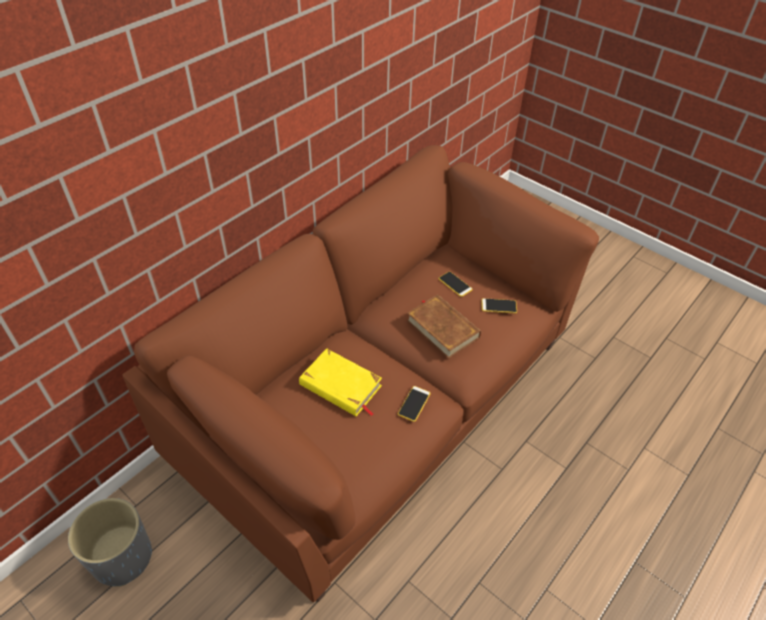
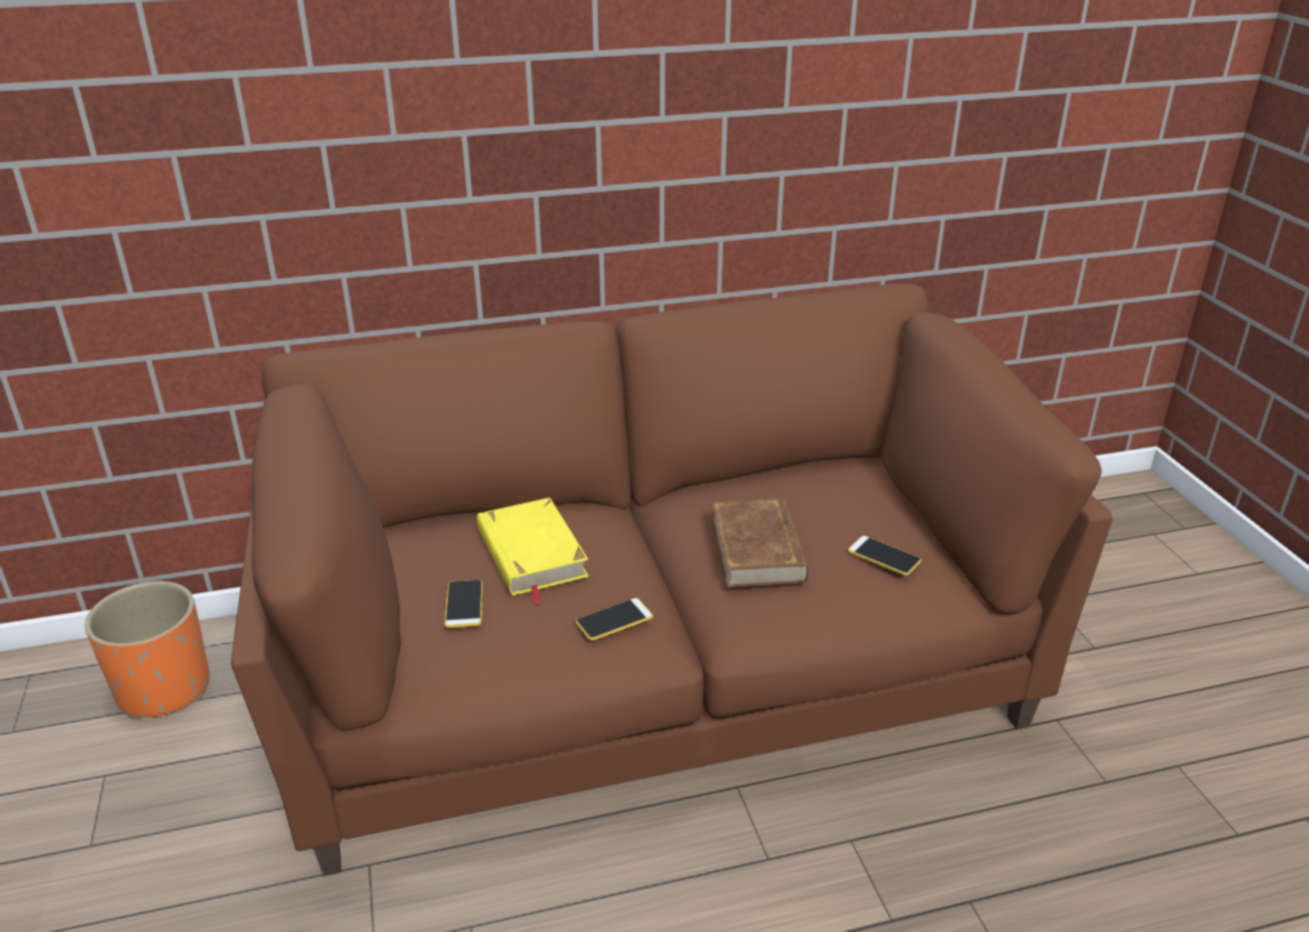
camera: 35 degrees right, 15 degrees down
grey planter [68,498,152,587] -> orange planter [85,581,210,720]
phone [438,271,473,297] -> phone moved to [444,580,483,628]

